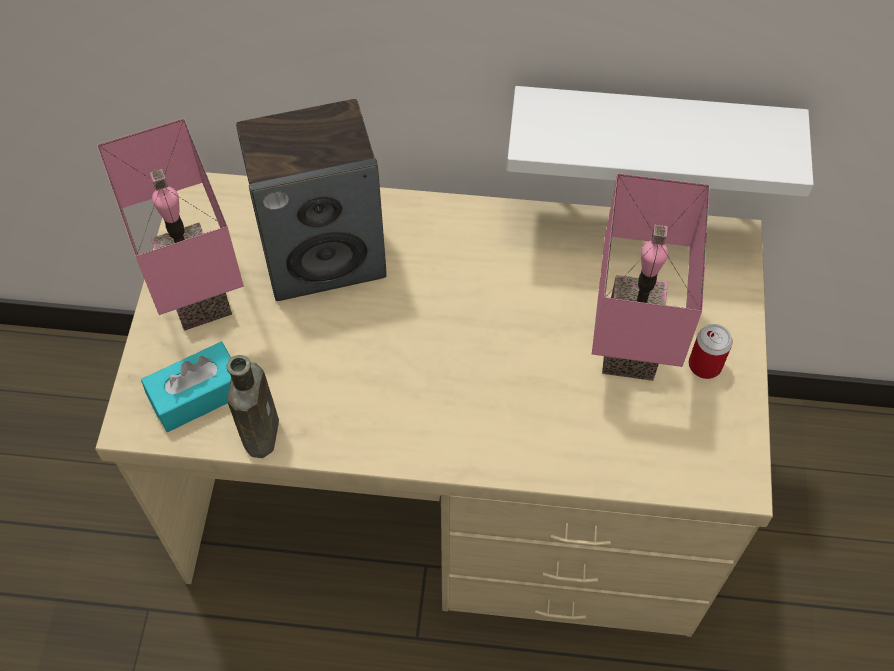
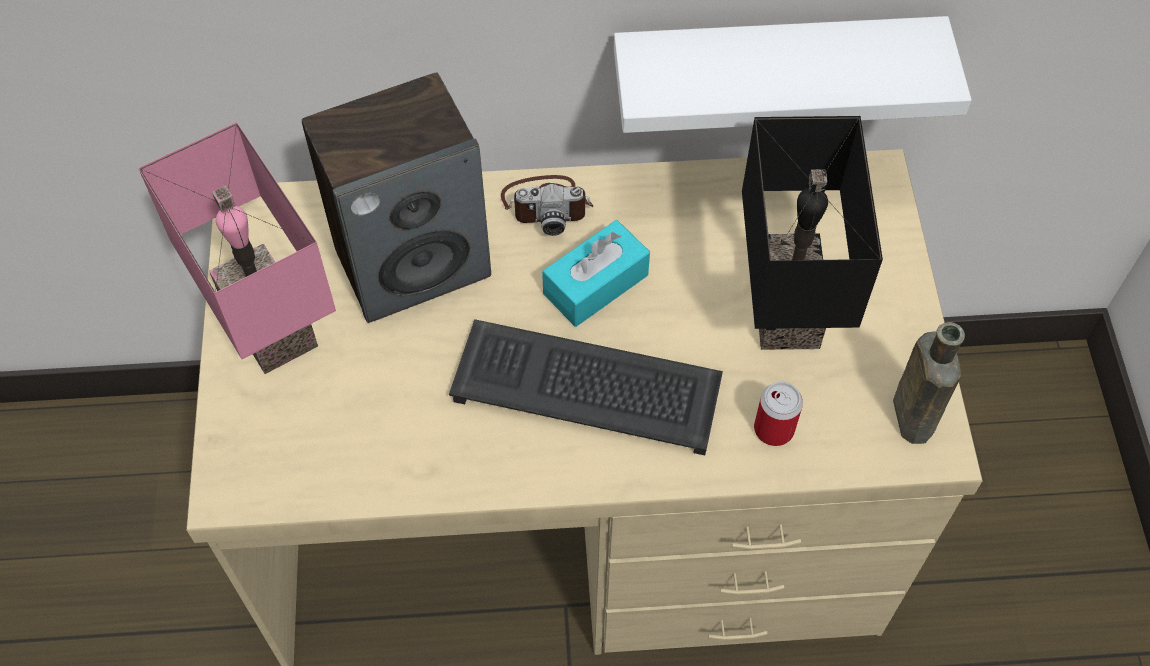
camera: 10 degrees left, 0 degrees up
turquoise tissue box [141,342,231,432] -> turquoise tissue box moved to [542,220,650,327]
brown bottle [227,355,279,458] -> brown bottle moved to [893,322,965,444]
pink table lamp [592,173,710,381] -> black table lamp [742,116,883,350]
can [689,324,733,379] -> can moved to [754,382,803,446]
none -> keyboard [449,319,723,455]
none -> camera [501,175,593,236]

